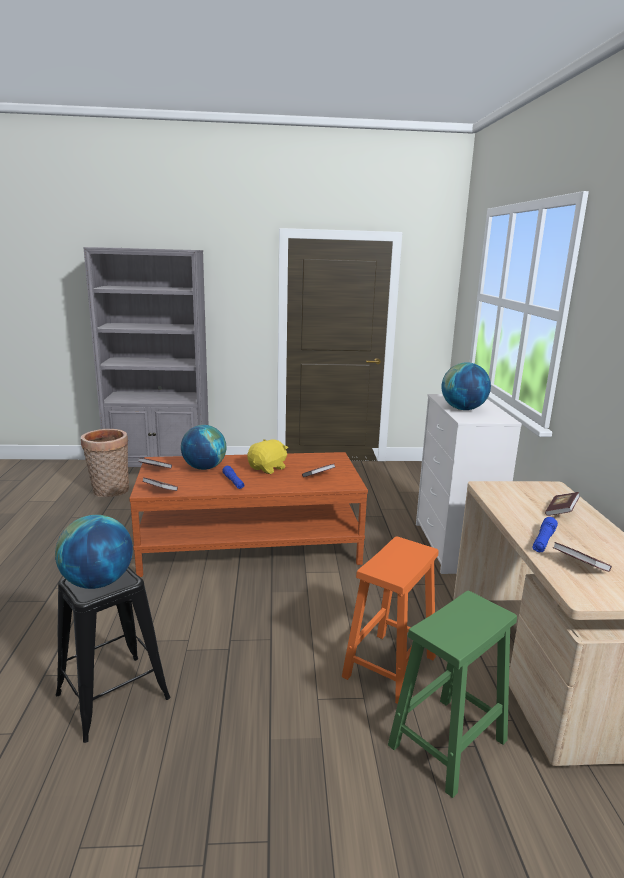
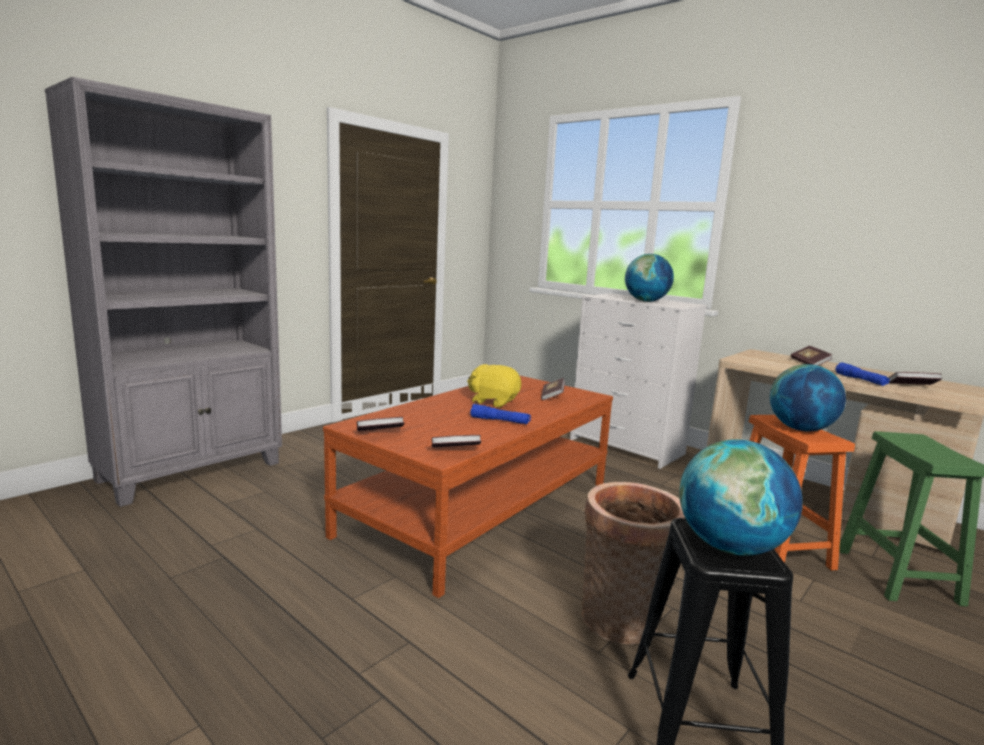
camera: 45 degrees left, 5 degrees down
basket [81,429,129,497] -> basket moved to [581,482,685,644]
globe [181,425,226,470] -> globe moved to [770,364,846,431]
yellow plush toy [247,439,288,474] -> yellow plush toy turned 60 degrees counterclockwise [467,364,521,407]

